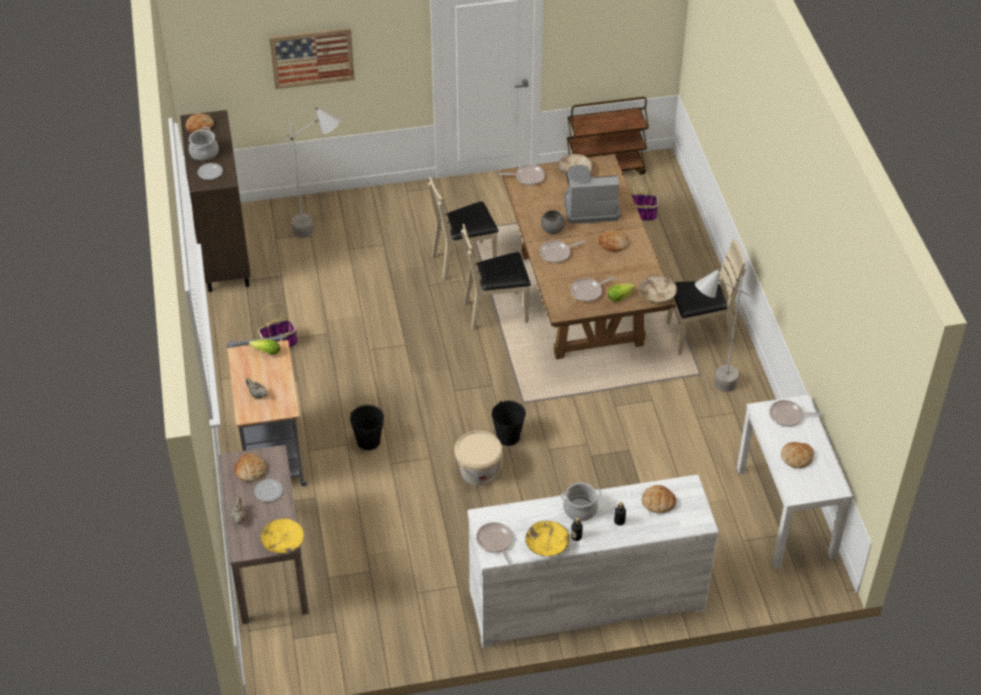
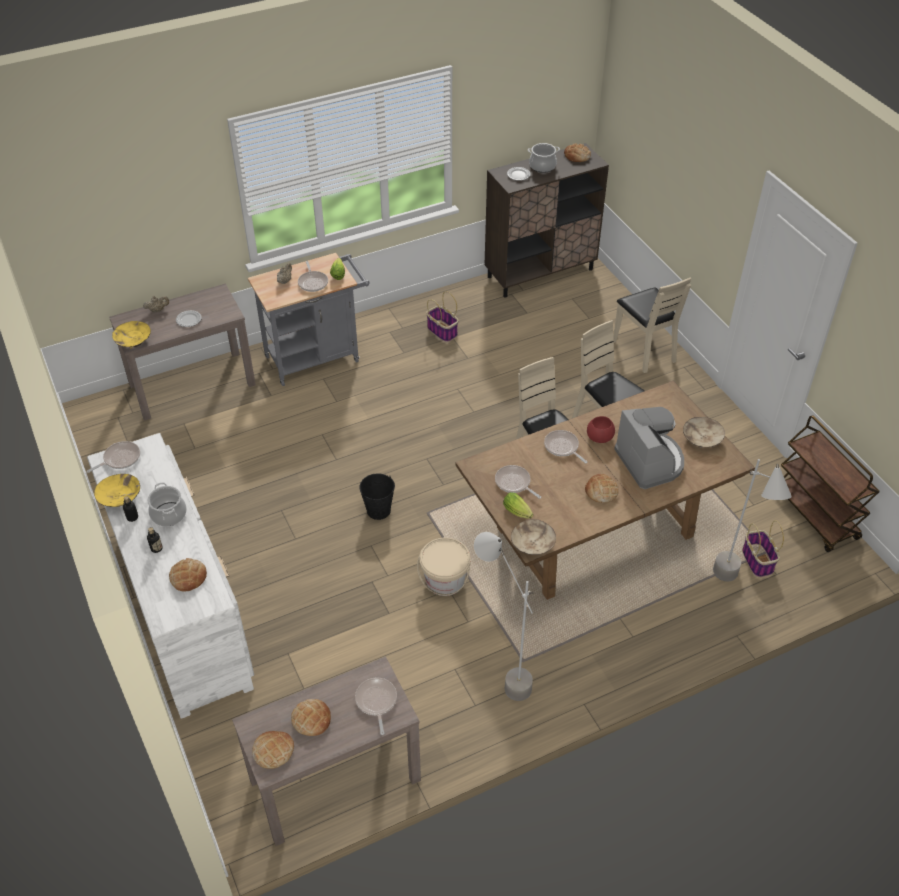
camera: 75 degrees right, 0 degrees up
bread [234,453,266,482] -> bread moved to [252,731,294,769]
picture [269,27,355,89] -> none
grey floor lamp [285,107,340,238] -> grey floor lamp moved to [713,459,792,581]
black bucket [350,404,384,450] -> none
beige bucket [455,430,503,485] -> beige bucket moved to [417,538,471,596]
frying pan [500,165,545,185] -> frying pan moved to [298,261,328,292]
grey bowl [541,210,565,234] -> red bowl [587,416,615,443]
beige chair [667,239,746,355] -> beige chair moved to [613,277,691,373]
white console table [737,395,853,569] -> brown console table [232,656,421,846]

